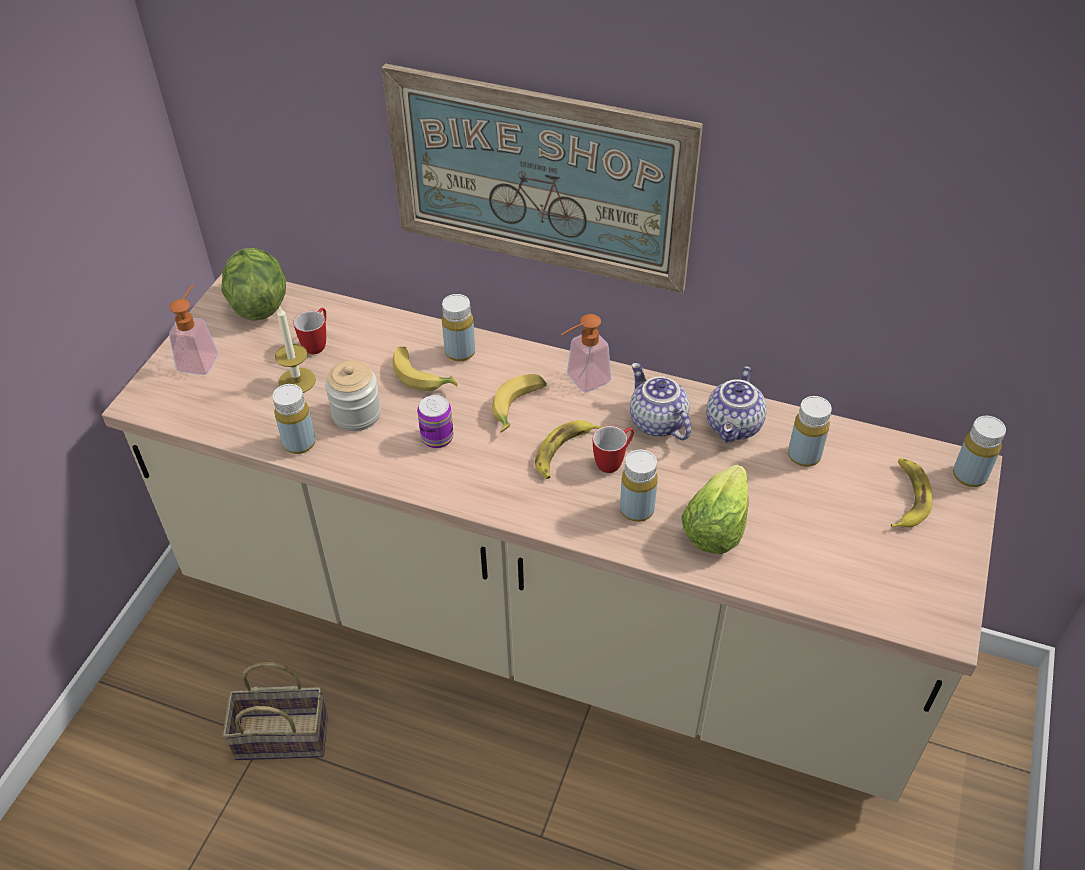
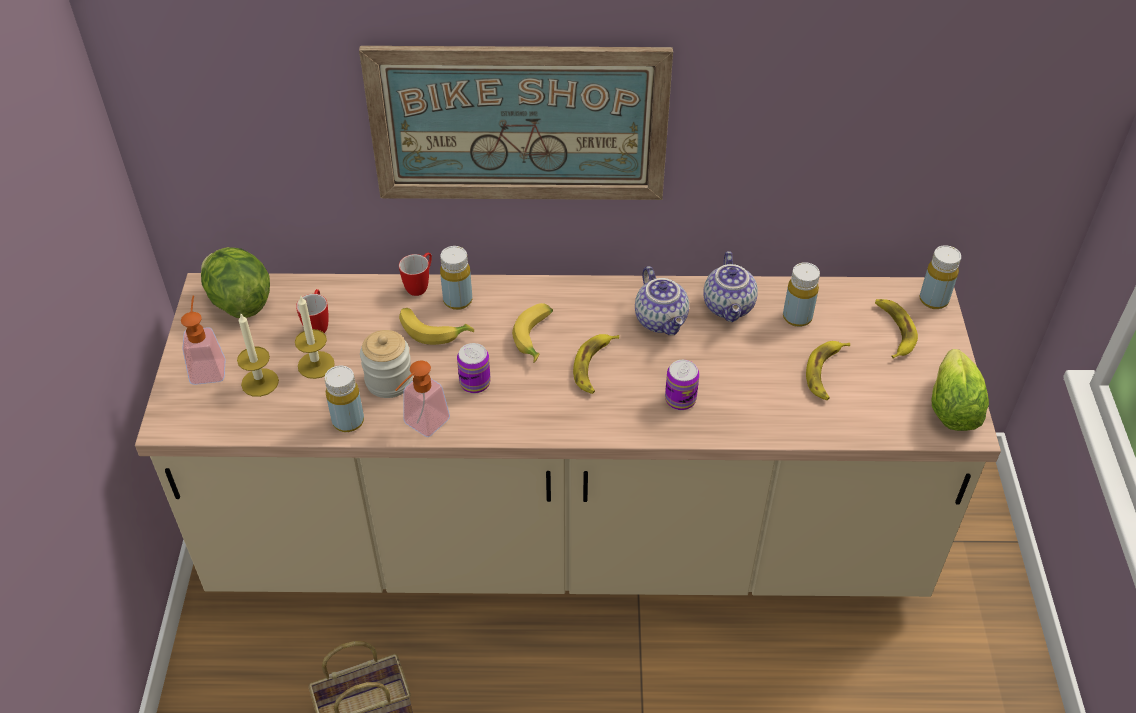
camera: 20 degrees left, 0 degrees up
soap dispenser [561,314,611,393] -> soap dispenser moved to [395,360,450,437]
mug [593,426,634,473] -> mug moved to [399,253,432,296]
yellow bottle [620,450,658,522] -> can [665,360,699,410]
teapot [630,363,691,440] -> teapot turned 150 degrees counterclockwise [635,266,689,335]
lettuce [681,465,748,554] -> lettuce moved to [932,349,989,431]
none -> candle [237,314,279,397]
none -> banana [806,341,850,400]

